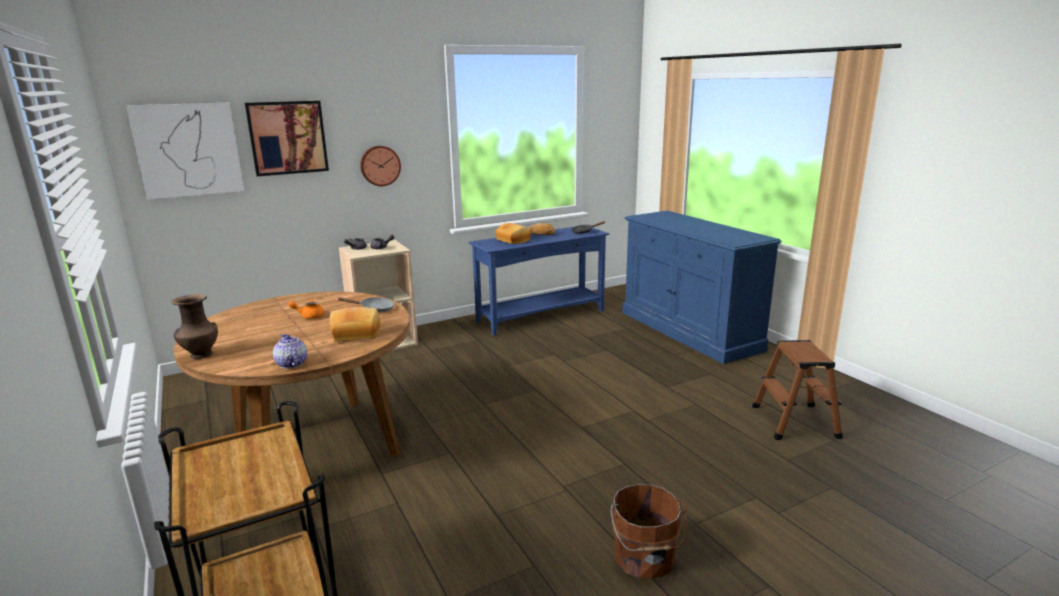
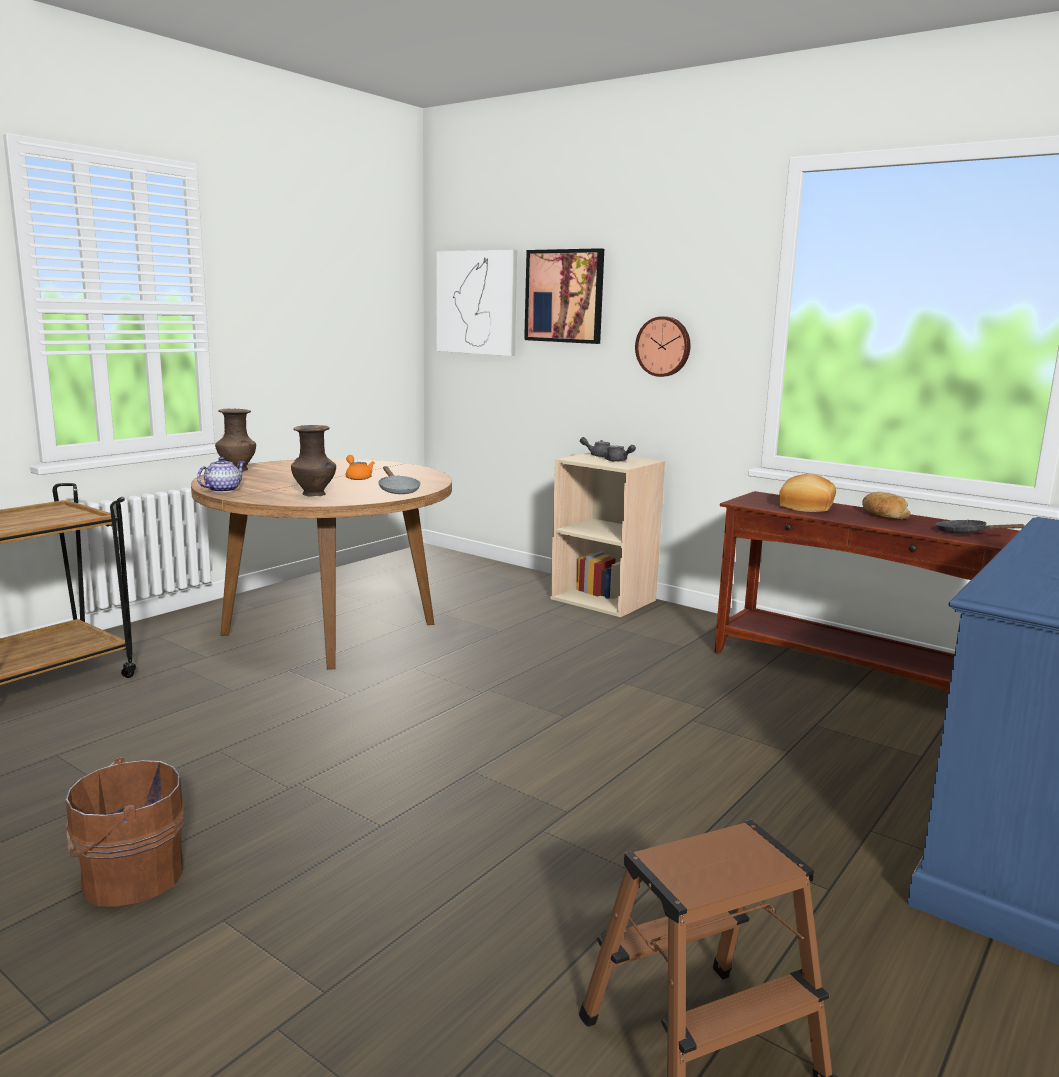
camera: 65 degrees right, 5 degrees down
bread [330,307,380,341] -> brown vase [291,425,336,496]
blue console table [468,227,609,336] -> brown console table [714,491,1019,692]

